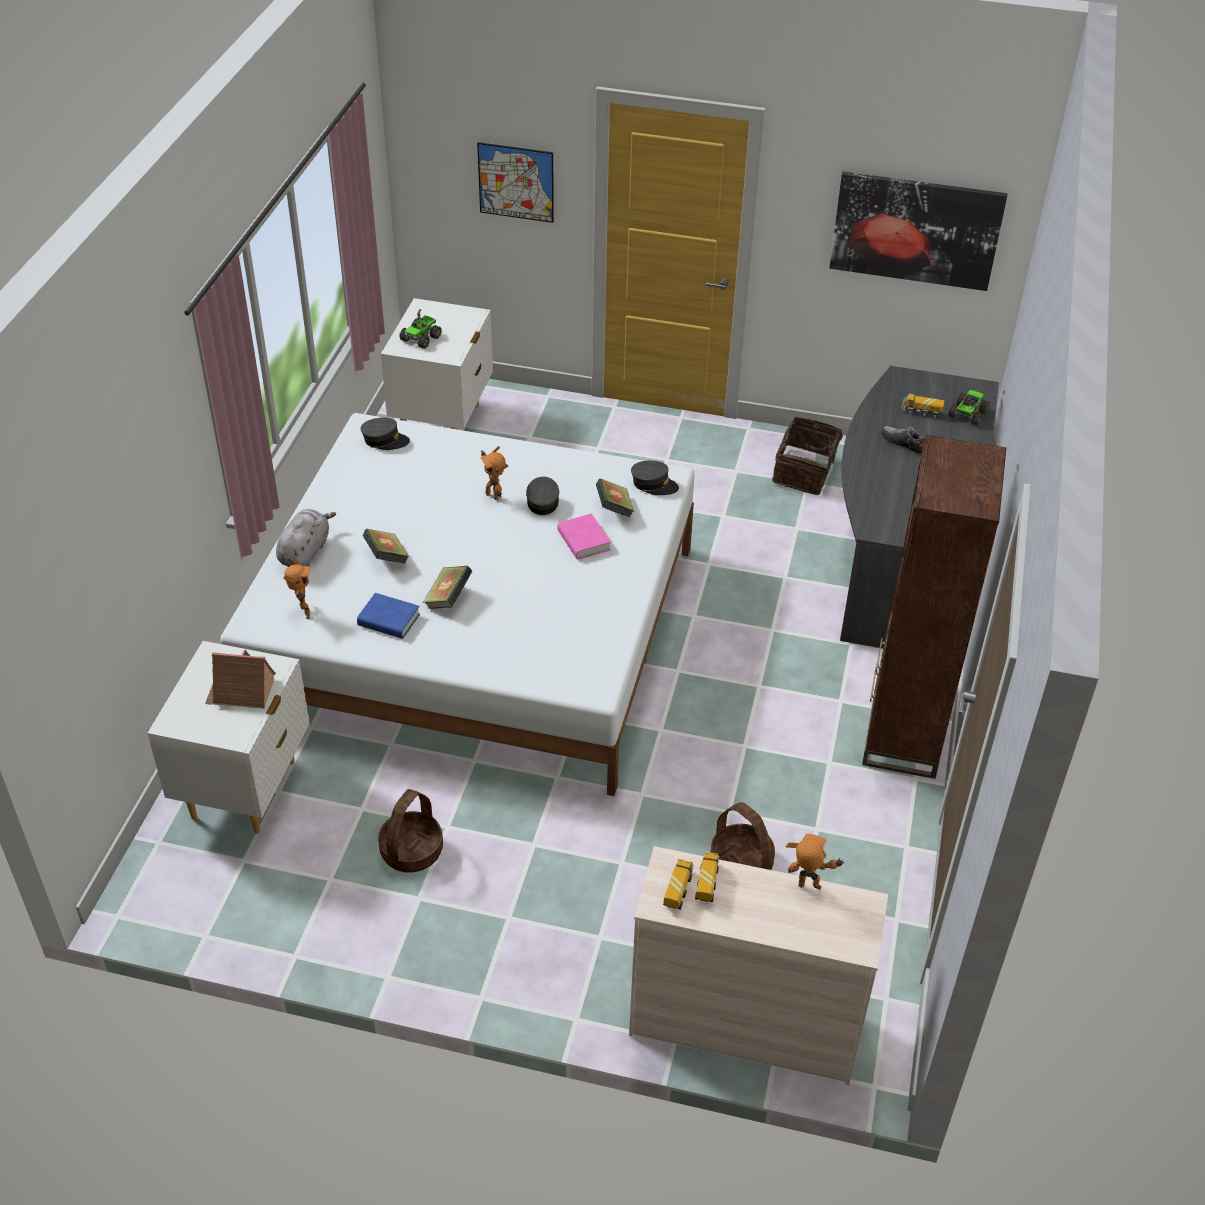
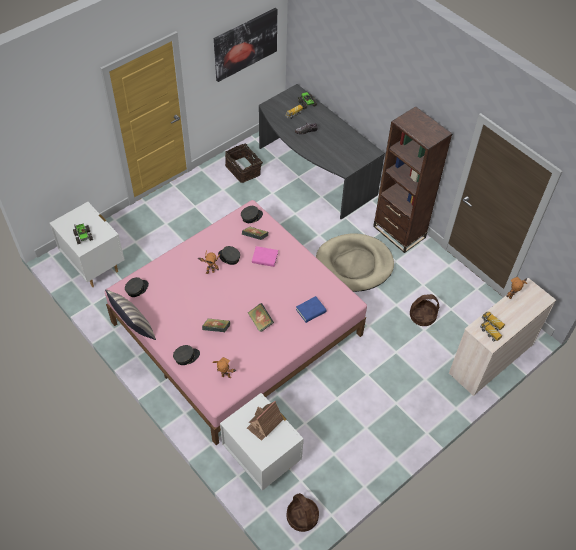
camera: 55 degrees left, 10 degrees up
white bed [220,413,695,796] -> pink bed [105,200,367,445]
grey plush toy [276,509,336,567] -> grey cap [173,345,200,365]
blue book [357,593,420,639] -> blue book moved to [296,296,326,323]
basket [378,789,443,872] -> basket moved to [287,493,319,532]
picture [477,142,554,223] -> none
none -> pillow [105,289,156,340]
none -> beige dog bed [316,233,394,292]

